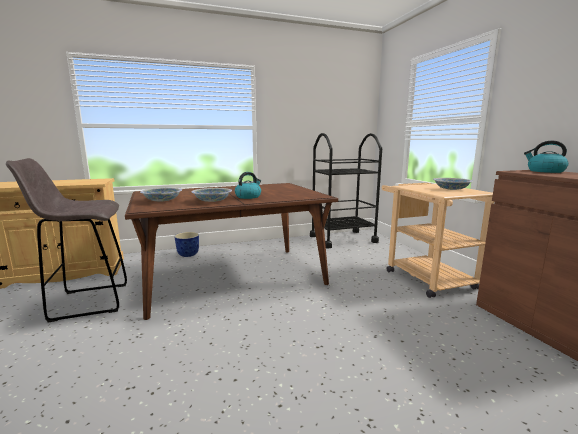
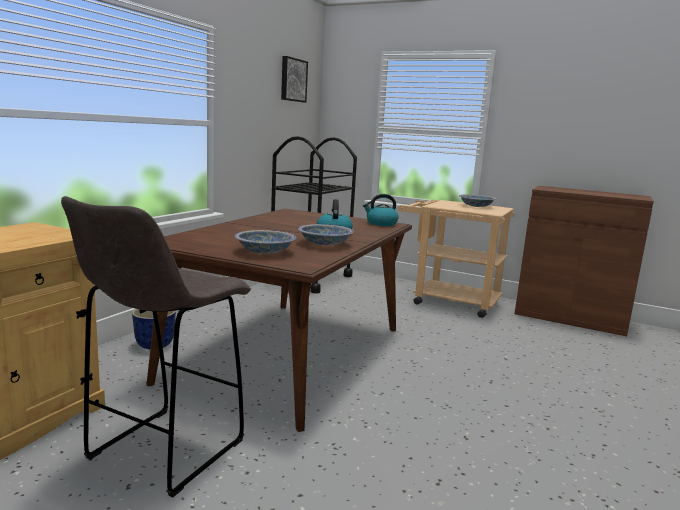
camera: 45 degrees left, 0 degrees up
kettle [524,141,569,173] -> kettle moved to [363,194,398,226]
none -> picture [281,56,308,102]

